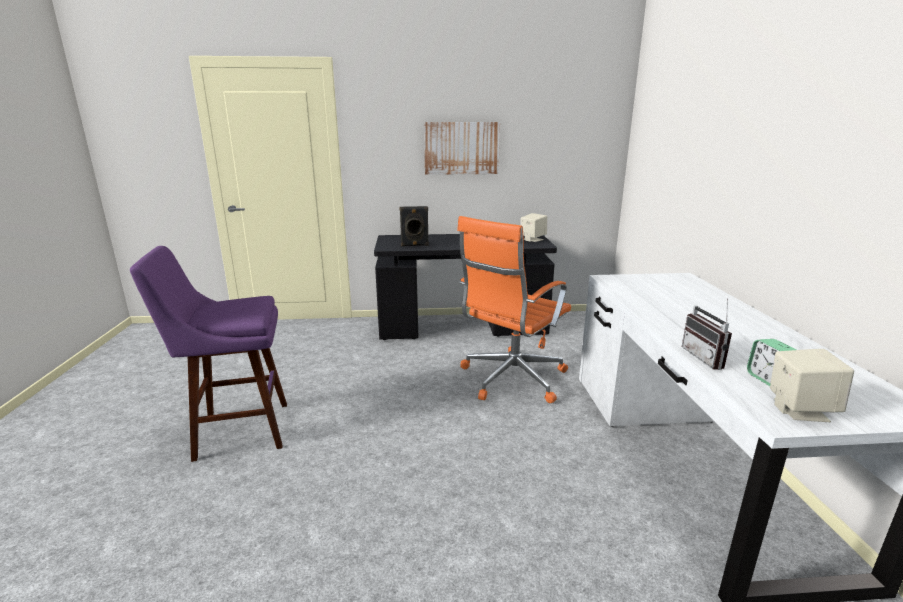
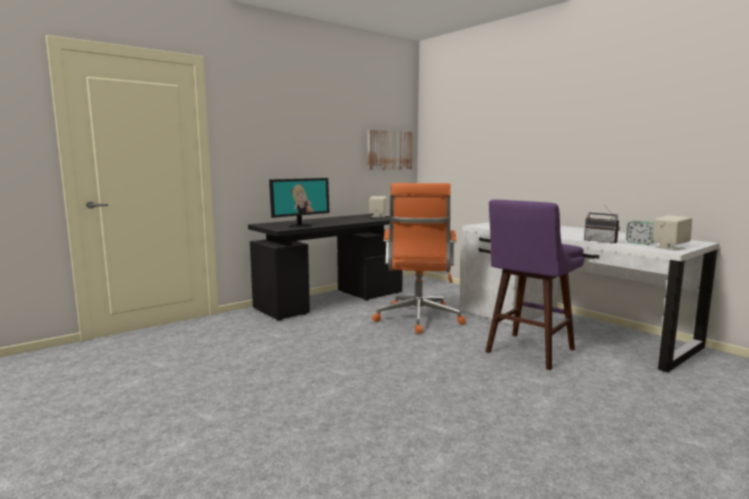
camera: 35 degrees left, 10 degrees down
purple stool [130,246,287,462] -> purple stool moved to [485,200,584,370]
black speaker [400,206,429,246] -> monitor [269,178,330,228]
picture [424,122,500,175] -> picture moved to [368,130,413,170]

